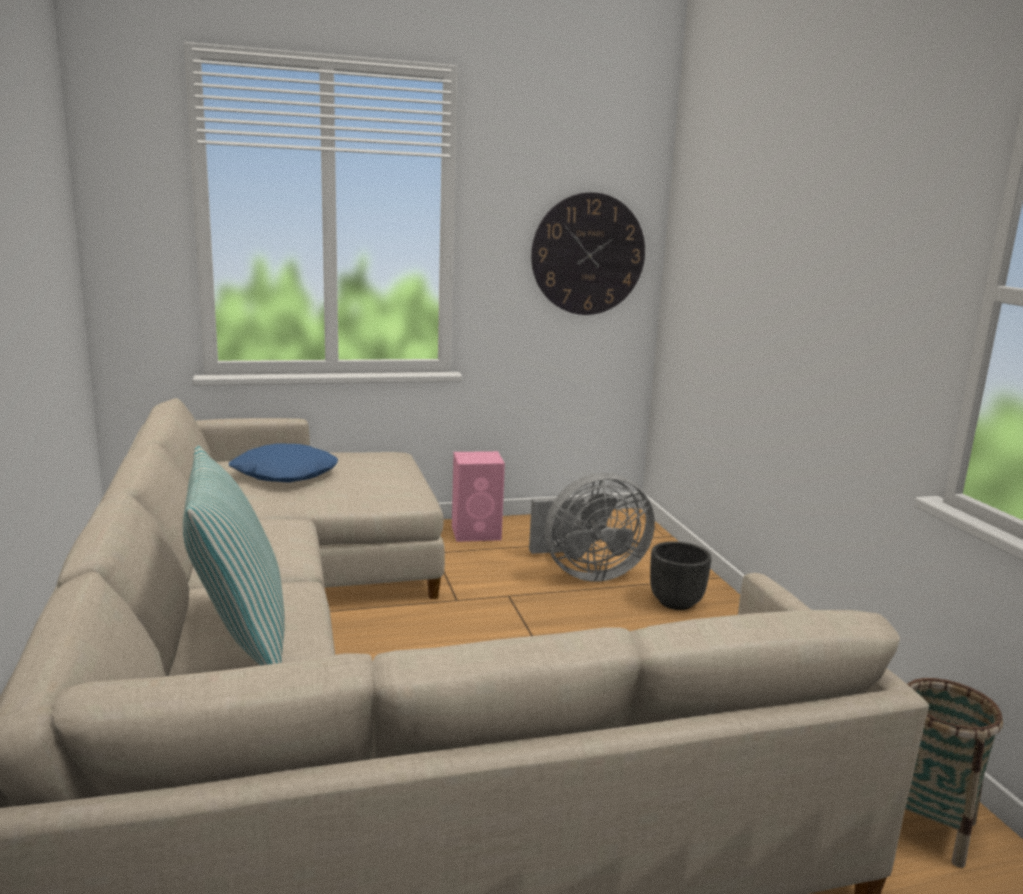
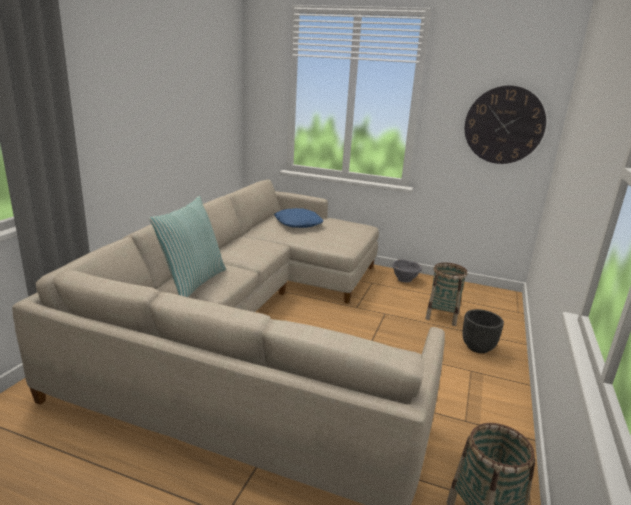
camera: 35 degrees right, 5 degrees up
pink speaker [452,451,505,542] -> grey bowl [392,259,422,282]
grey fan [529,473,655,582] -> basket [425,262,468,326]

